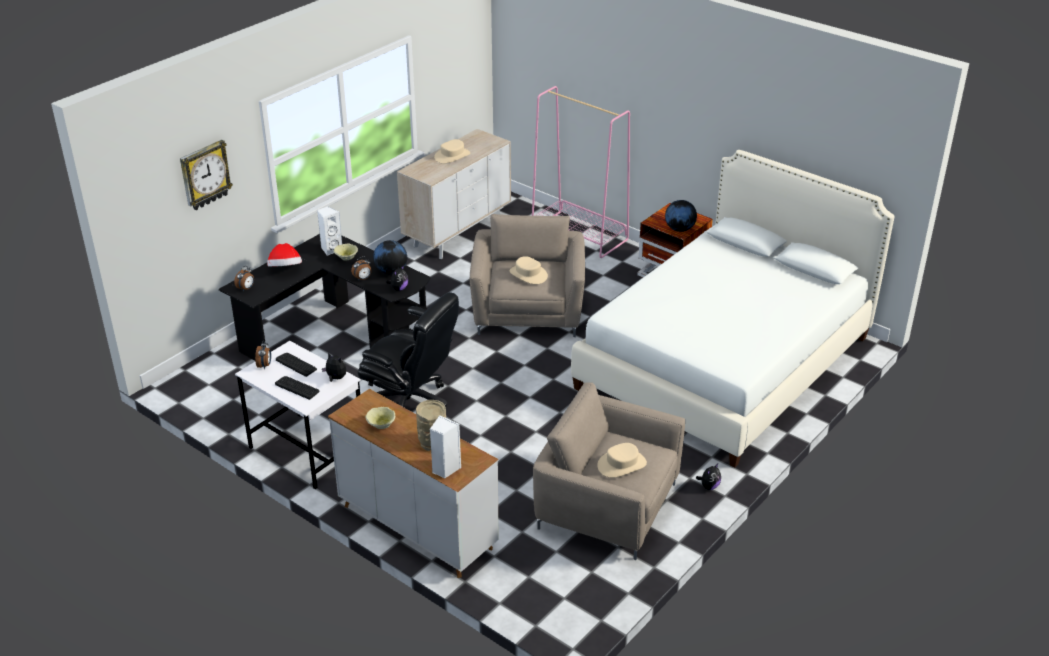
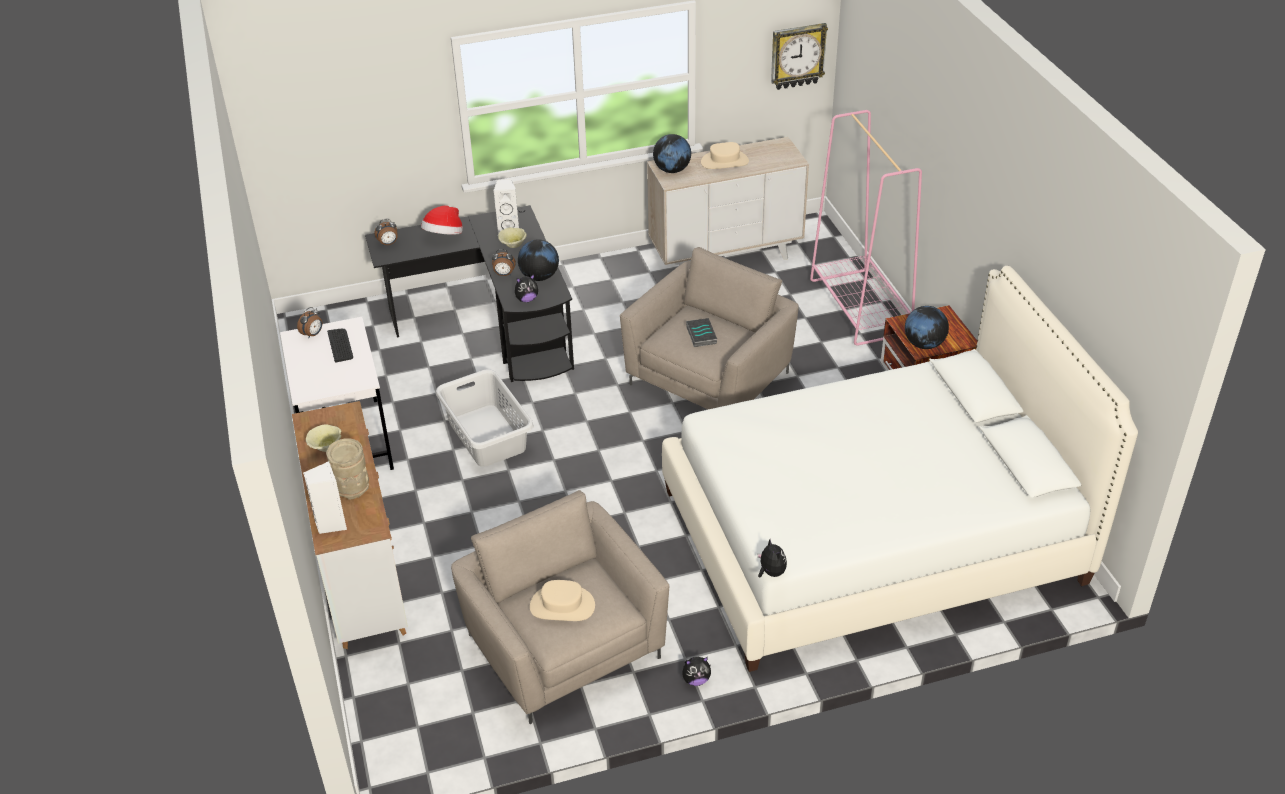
camera: 35 degrees right, 5 degrees up
wall clock [180,140,233,210] -> wall clock moved to [771,23,828,90]
keyboard [275,376,320,400] -> none
plush toy [322,352,346,382] -> plush toy moved to [757,539,787,577]
black office chair [358,292,459,407] -> grey laundry basket [436,369,534,467]
beige hat [510,256,548,284] -> book [686,318,717,347]
none -> globe [653,134,691,173]

